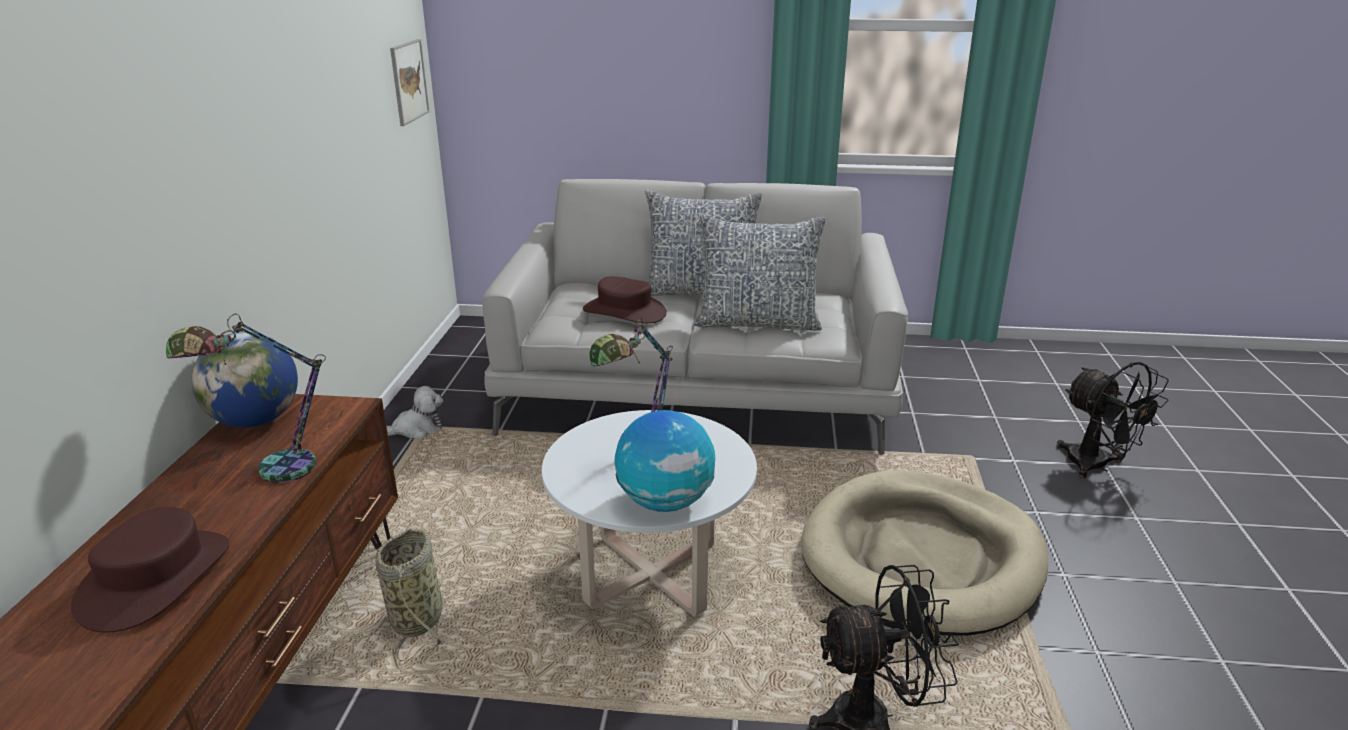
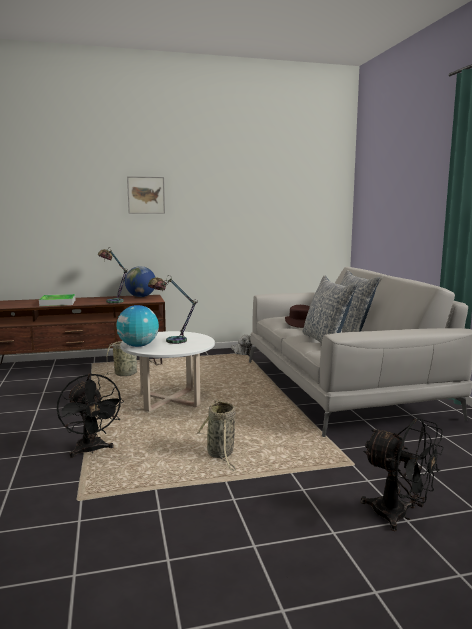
camera: 70 degrees right, 15 degrees down
brown hat [71,507,230,633] -> tray [39,294,76,306]
picture [390,39,430,126] -> picture moved to [127,176,165,214]
beige dog bed [801,470,1048,636] -> basket [196,400,237,471]
black fan [1057,362,1169,478] -> black fan turned 90 degrees counterclockwise [361,418,444,531]

